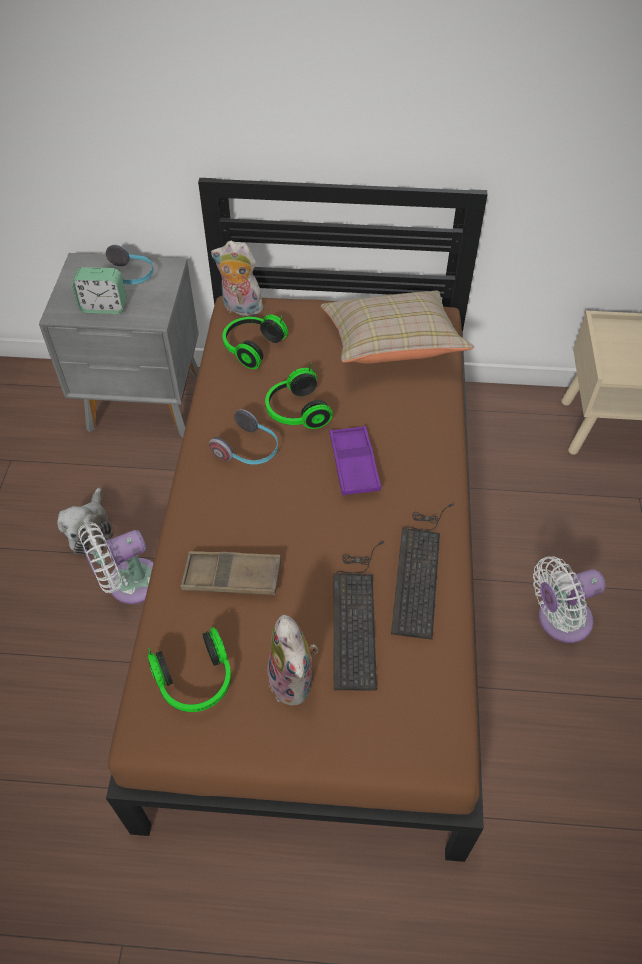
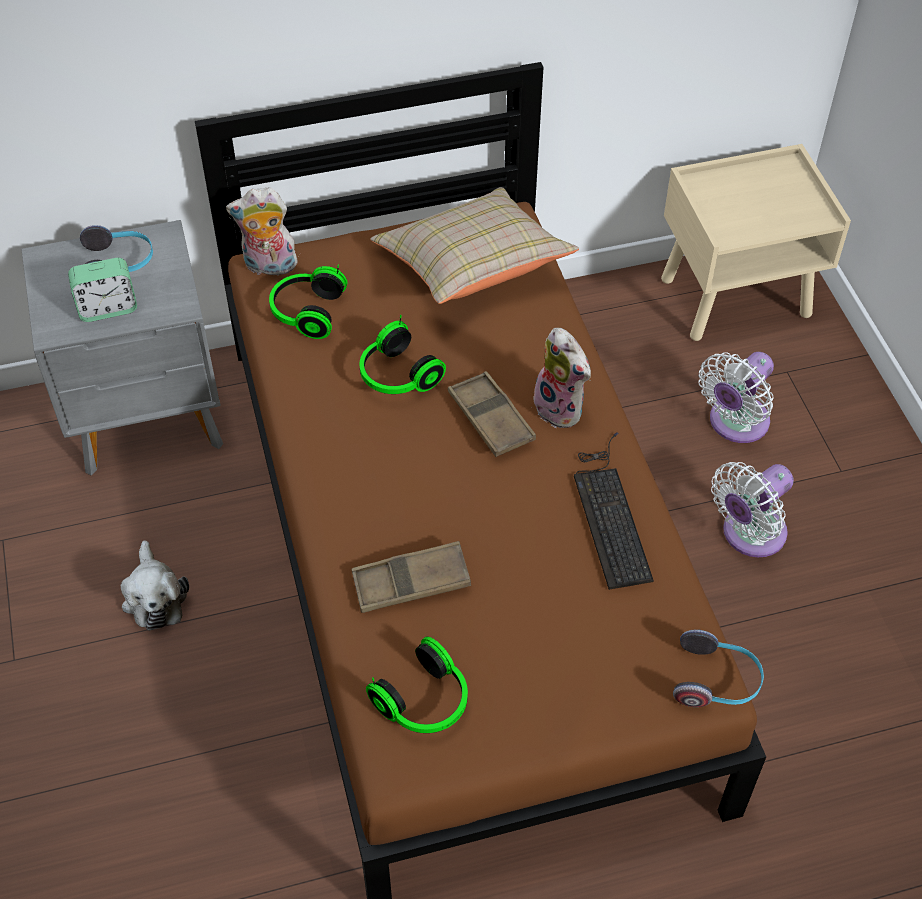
camera: 20 degrees left, 0 degrees up
white fan [78,522,154,604] -> white fan moved to [699,352,774,443]
headphones [209,409,278,464] -> headphones moved to [673,629,764,707]
plush toy [267,615,318,706] -> plush toy moved to [533,328,591,428]
purple tray [330,426,381,495] -> brown tray [448,371,536,457]
keyboard [333,541,384,690] -> none

